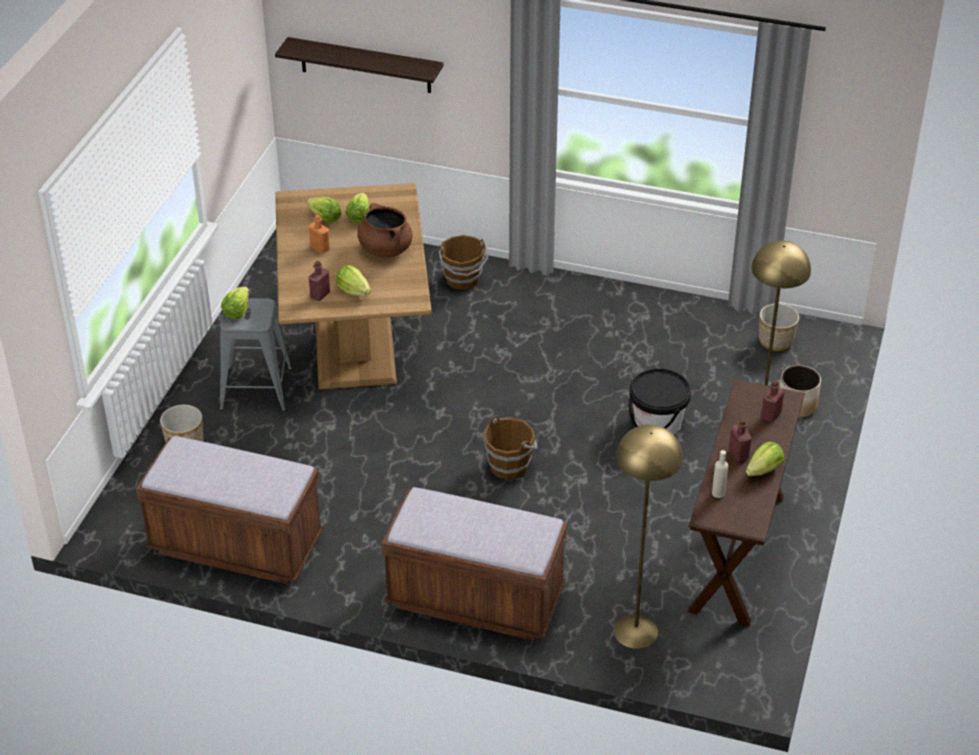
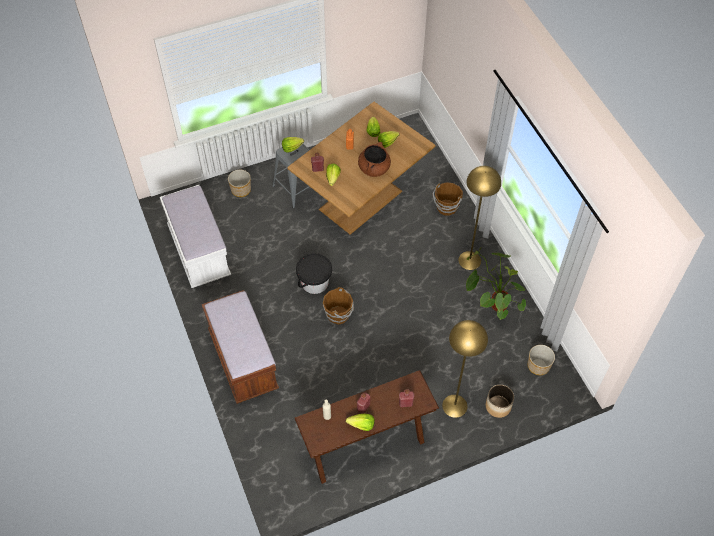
camera: 50 degrees right, 15 degrees up
brown bench [136,436,323,584] -> white bench [160,185,231,288]
shelf [275,37,444,93] -> none
yellow floor lamp [614,424,683,649] -> yellow floor lamp moved to [458,166,501,270]
black bucket [629,368,691,435] -> black bucket moved to [296,253,332,294]
none -> potted plant [466,248,526,320]

